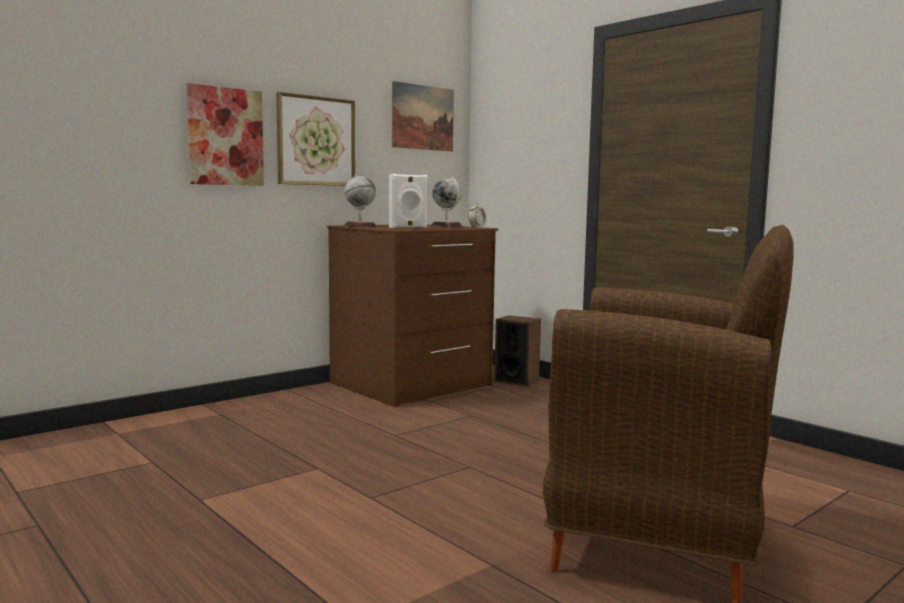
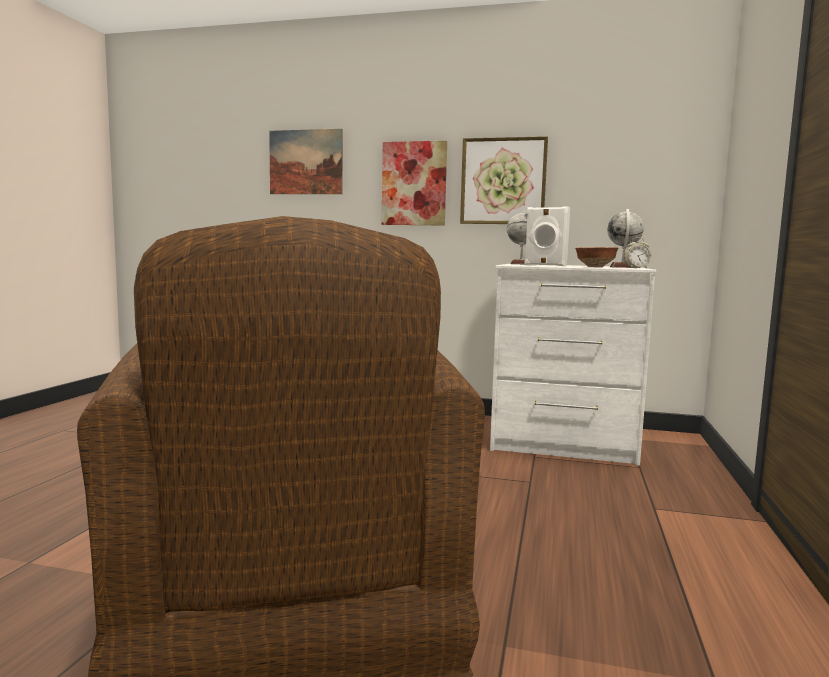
camera: 55 degrees right, 0 degrees up
brown dresser [327,224,498,407] -> white dresser [490,264,656,466]
picture [392,81,454,151] -> picture moved to [269,129,343,194]
speaker [494,315,541,387] -> none
none -> bowl [575,247,618,267]

